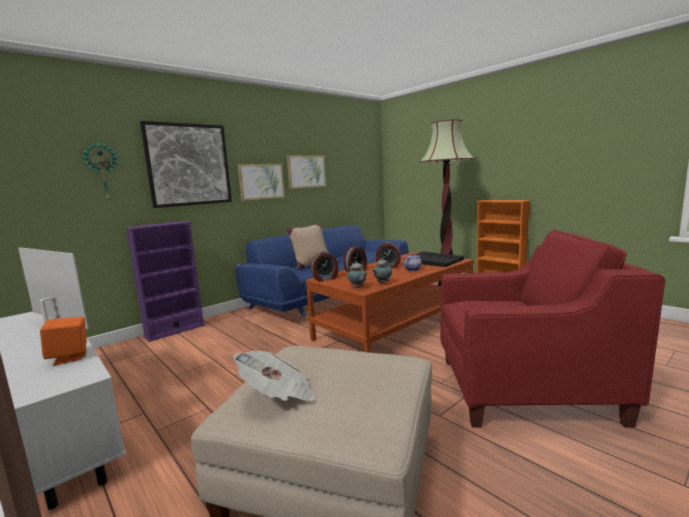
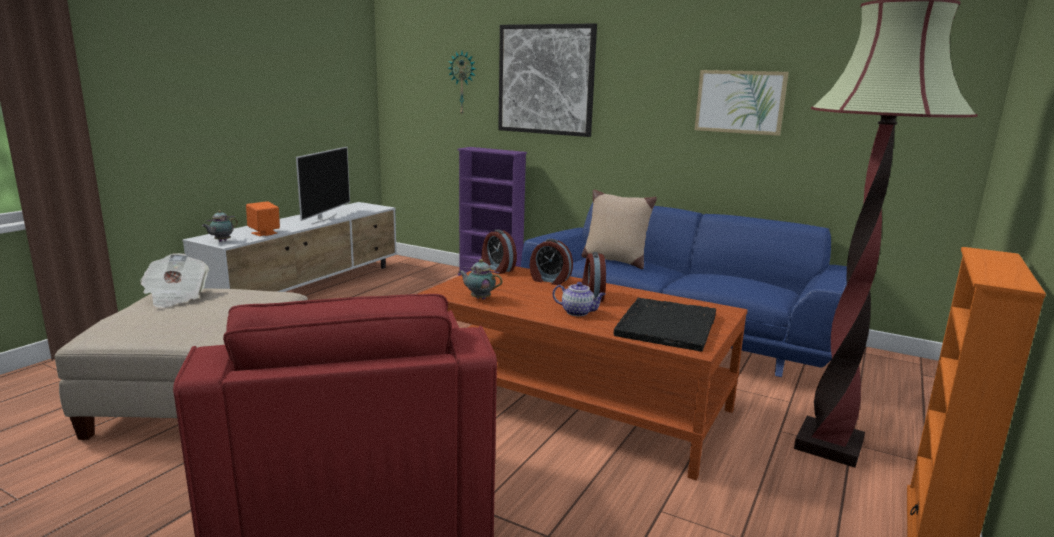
camera: 70 degrees right, 5 degrees up
picture [237,164,285,201] -> none
teapot [347,261,368,287] -> teapot moved to [202,210,238,242]

